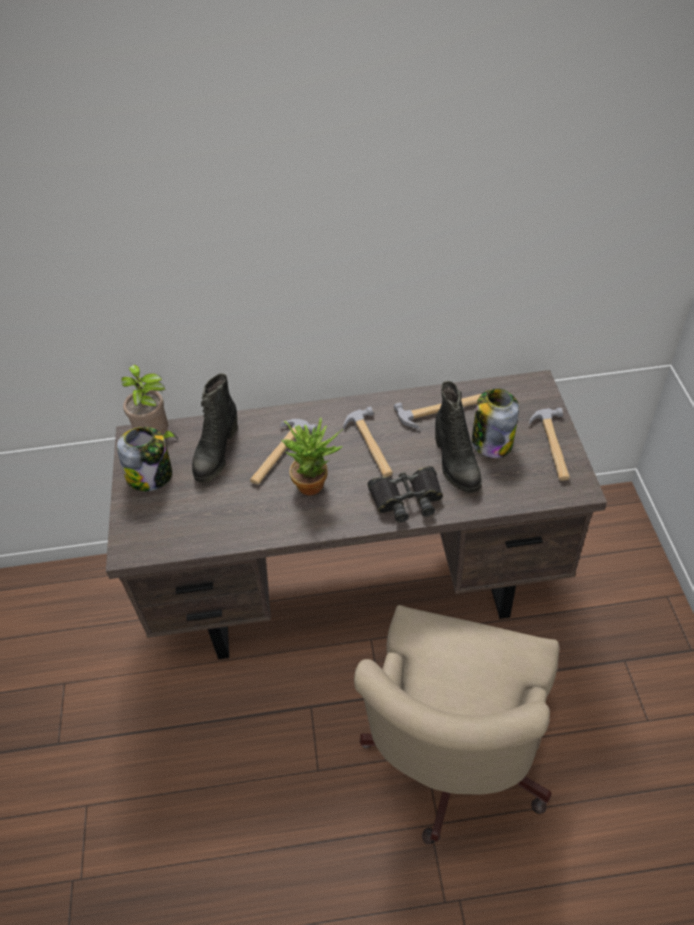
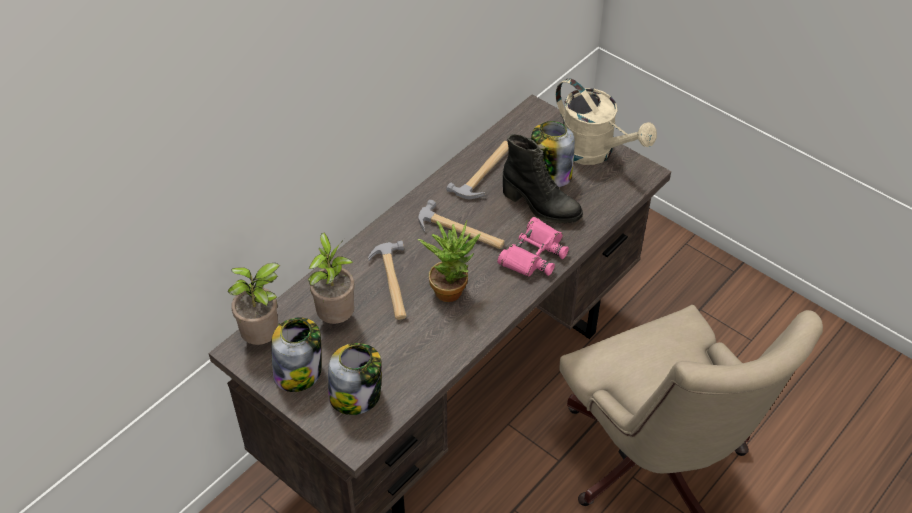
camera: 45 degrees left, 0 degrees up
black boot [192,373,238,483] -> potted plant [308,232,354,324]
black binoculars [368,466,443,523] -> pink binoculars [497,217,569,277]
hammer [528,408,570,481] -> beige watering can [556,78,657,165]
none -> jar [328,343,382,415]

